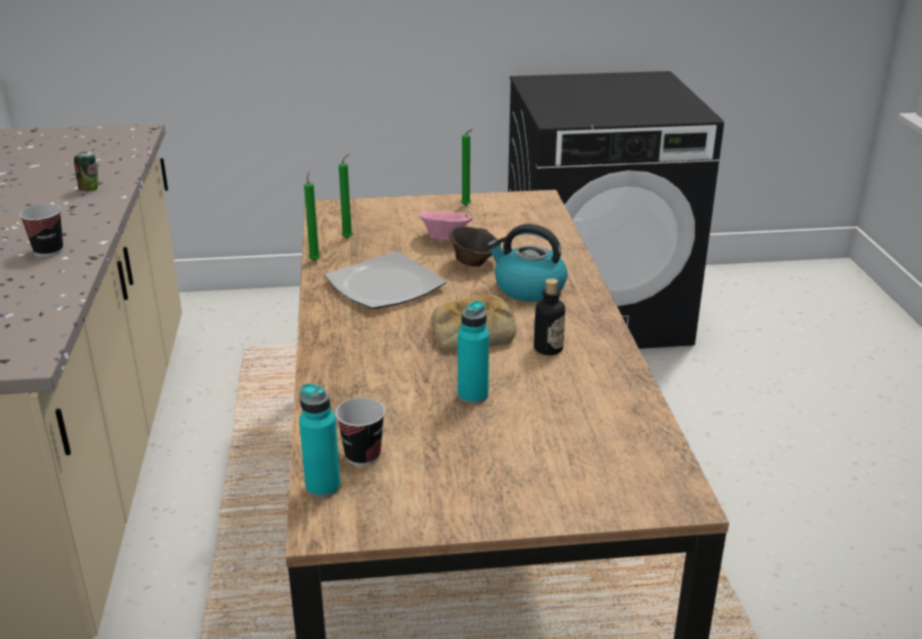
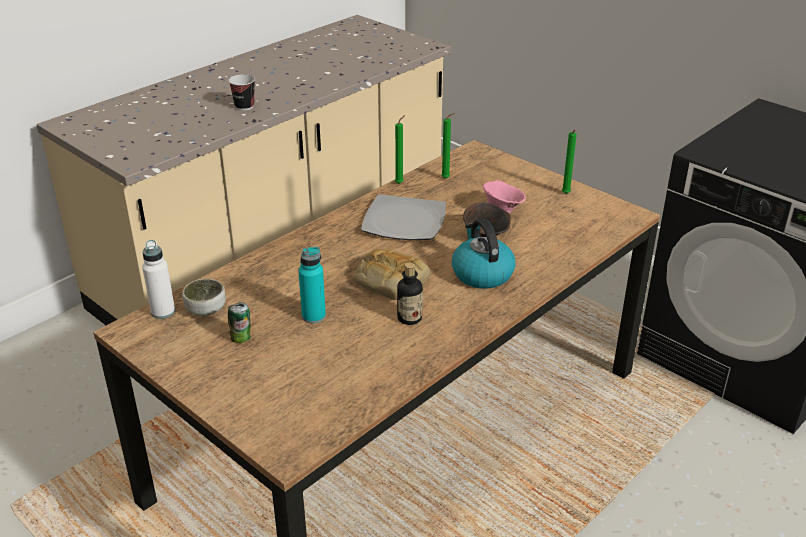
camera: 50 degrees right, 5 degrees up
can [74,152,98,191] -> can moved to [228,302,251,343]
turquoise bottle [299,383,341,498] -> white bottle [142,240,175,319]
cup [336,398,385,466] -> bowl [182,279,226,316]

